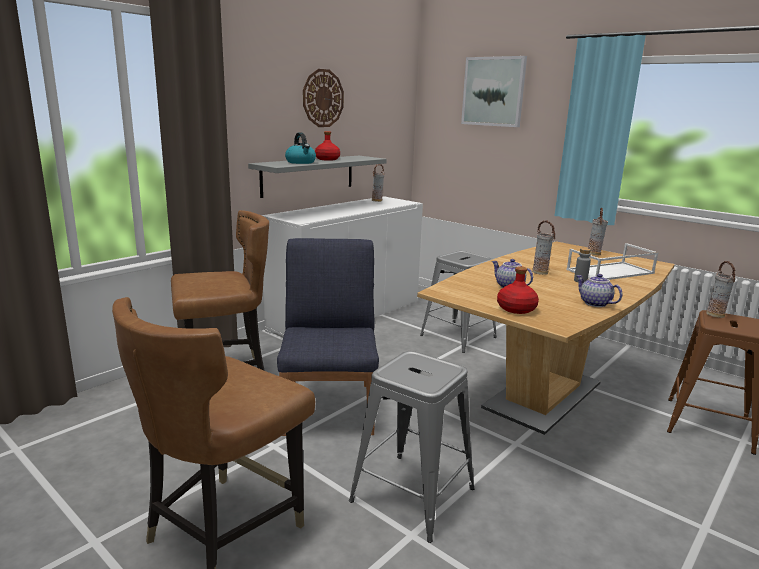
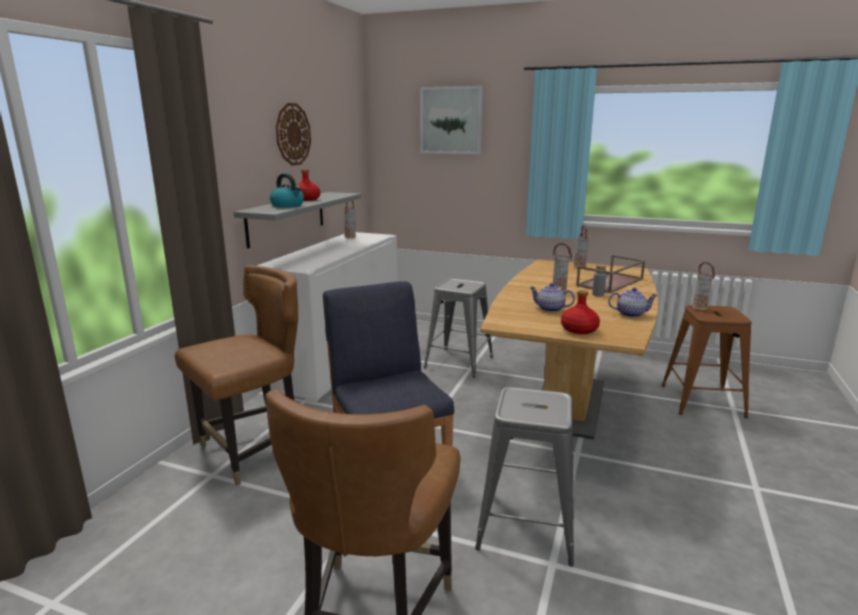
camera: 20 degrees left, 0 degrees up
white tray [566,243,659,280] -> brown tray [576,255,645,293]
teapot [576,274,623,307] -> teapot turned 150 degrees clockwise [608,287,658,317]

